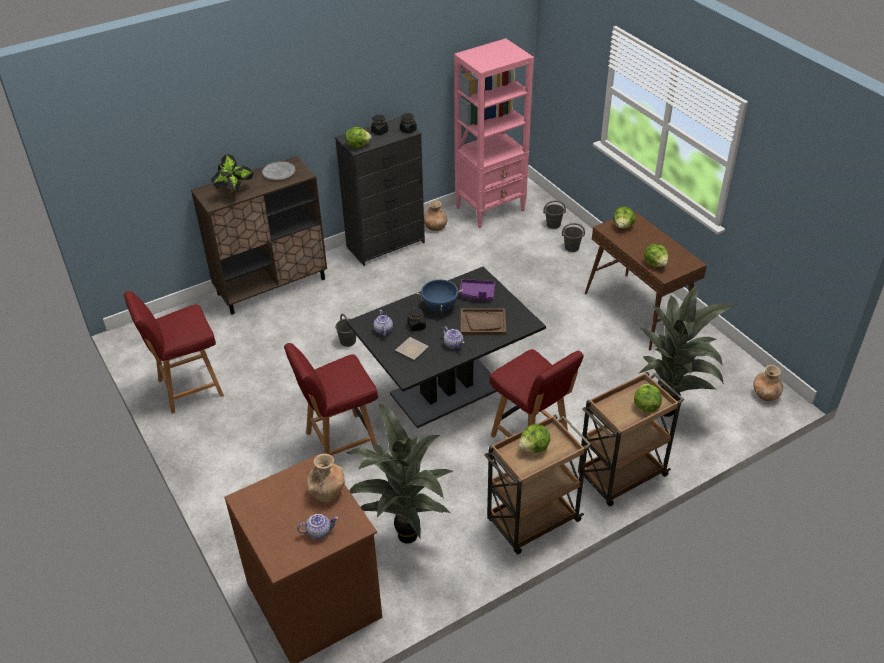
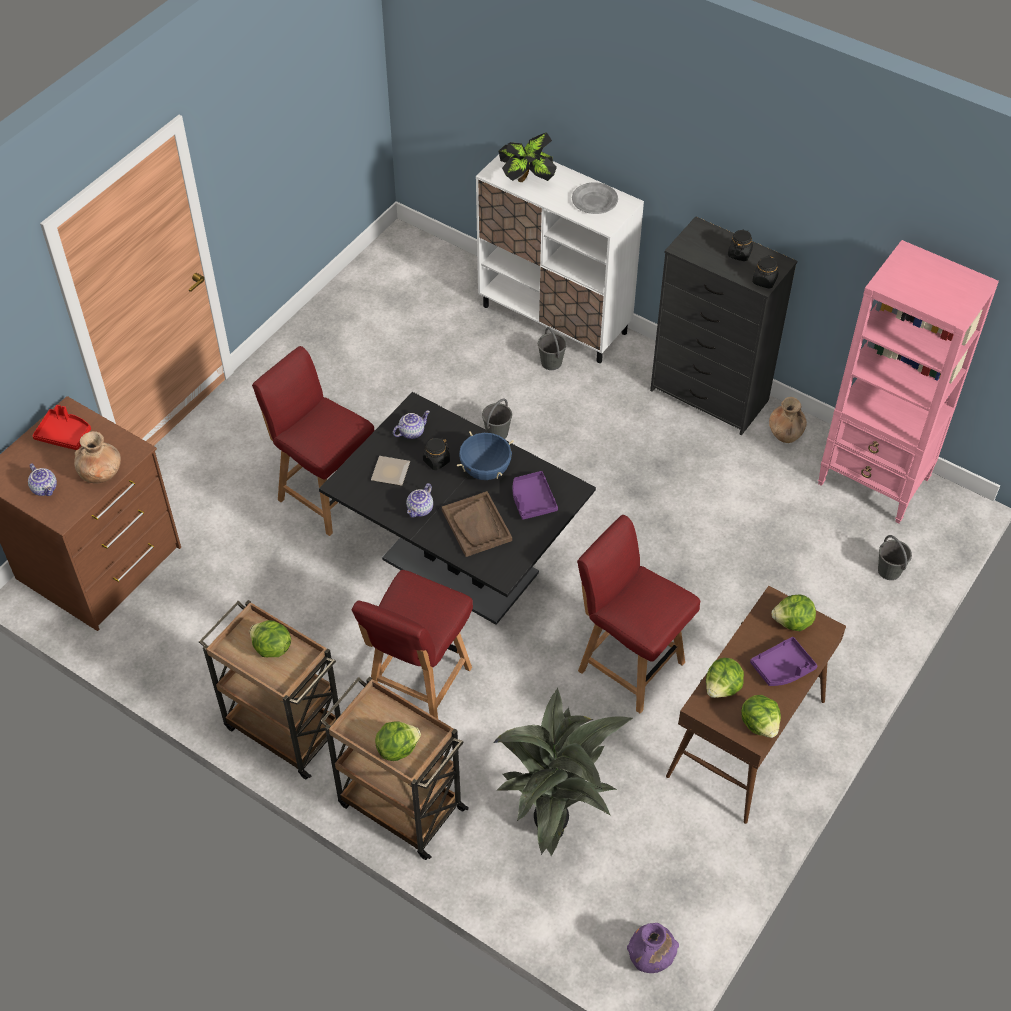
camera: 65 degrees right, 10 degrees up
red chair [124,291,224,414] -> red chair moved to [577,515,700,713]
brown cabinet [191,156,327,314] -> white cabinet [476,154,644,363]
lettuce [345,127,372,148] -> lettuce moved to [741,695,781,738]
potted plant [346,404,453,543] -> none
grey bucket [562,223,585,252] -> grey bucket moved to [538,327,567,370]
brown vase [753,365,783,401] -> purple vase [627,923,679,973]
none -> red tray [33,405,91,450]
none -> purple tray [750,637,817,686]

